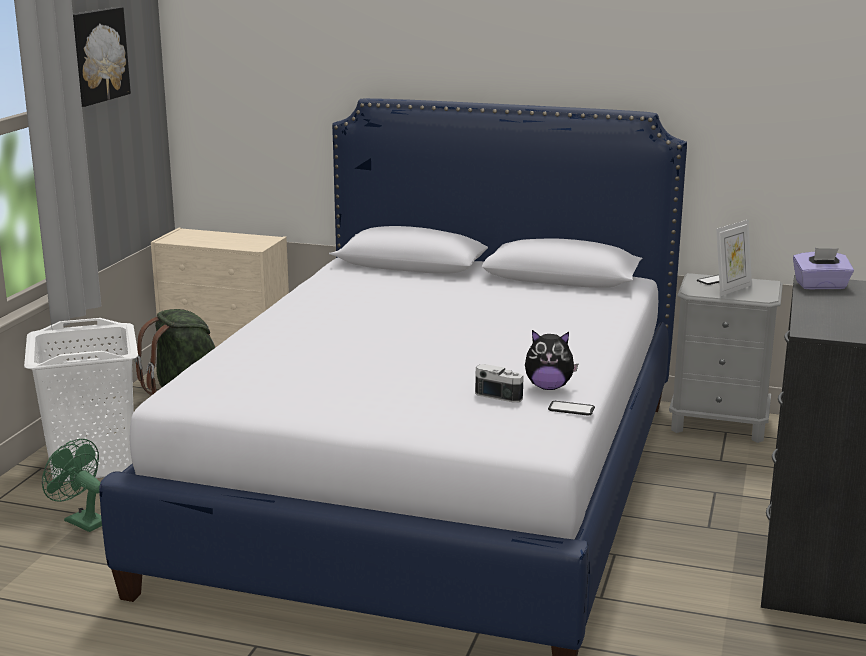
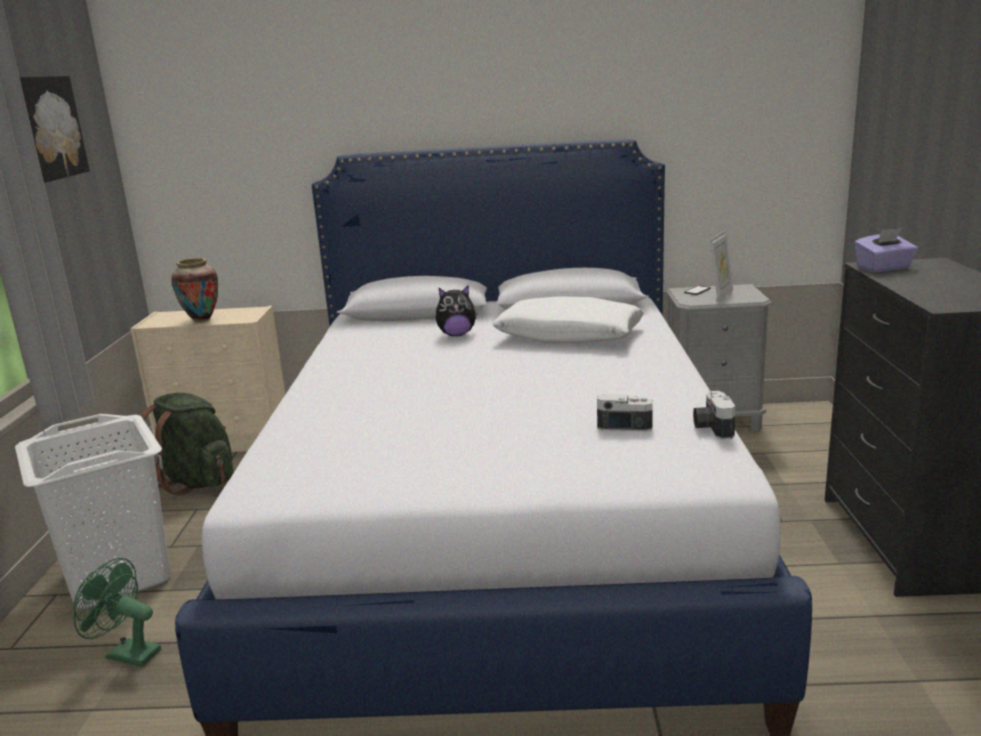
camera: 15 degrees left, 0 degrees up
plush toy [525,330,578,390] -> plush toy moved to [436,285,478,336]
phone [548,401,595,415] -> camera [693,391,735,440]
none -> vase [171,258,218,323]
none -> white pillow [492,296,644,343]

